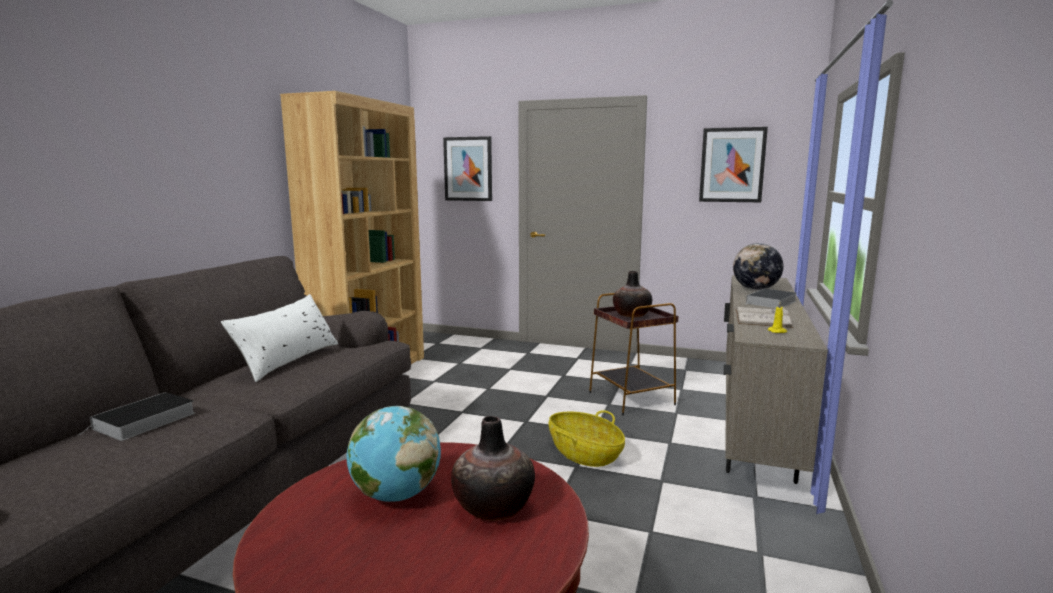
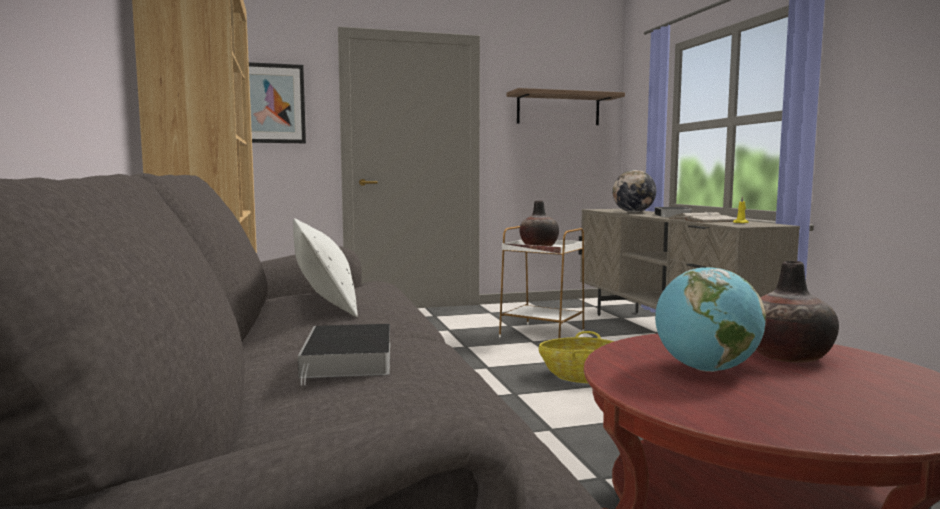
camera: 35 degrees left, 5 degrees down
brown side table [589,293,678,416] -> white side table [499,226,584,338]
picture [699,127,768,202] -> shelf [507,88,625,125]

